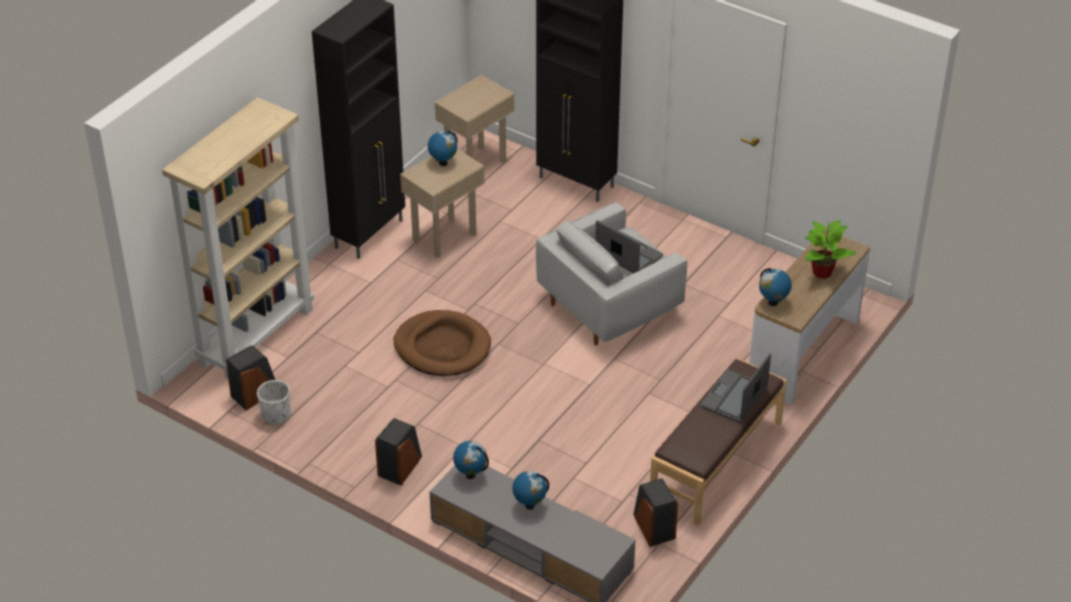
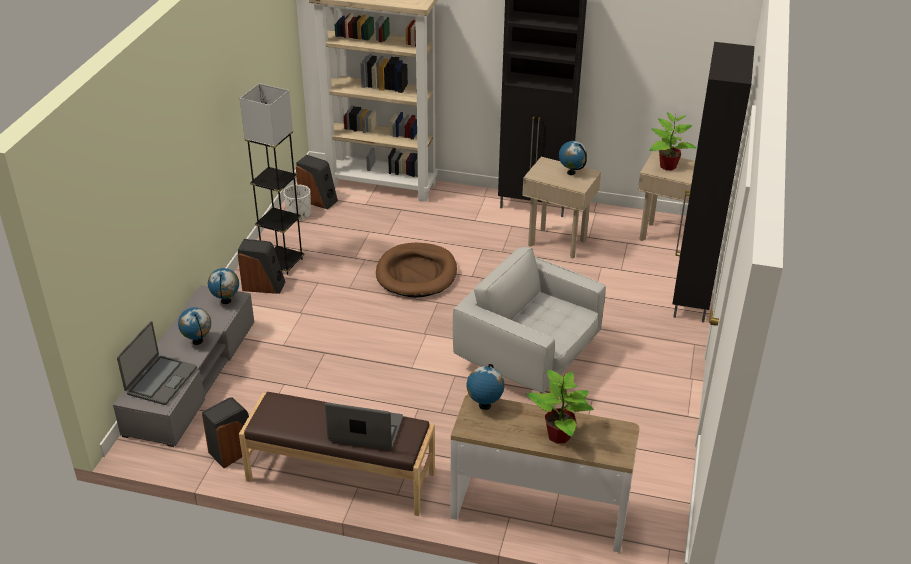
camera: 70 degrees right, 5 degrees down
laptop [595,220,663,273] -> laptop moved to [117,321,197,405]
none -> grey floor lamp [240,83,305,275]
none -> potted plant [650,112,697,170]

